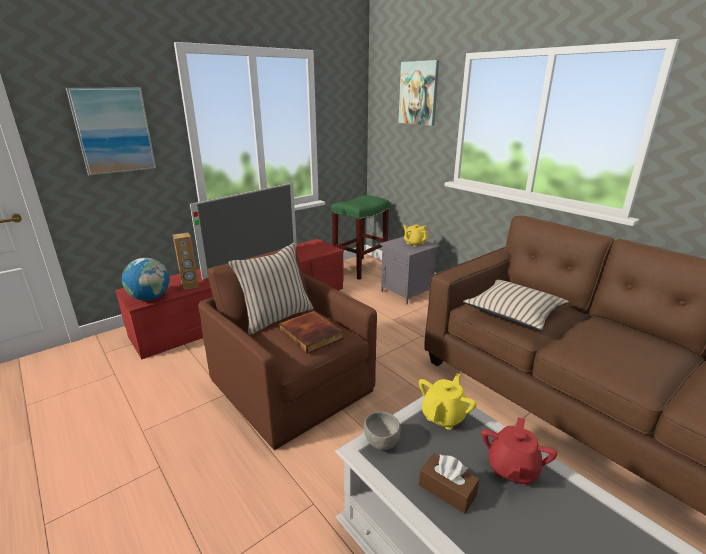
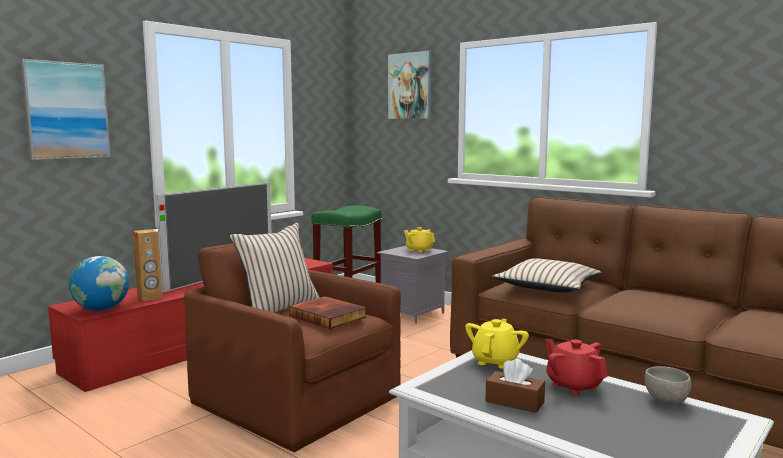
camera: 10 degrees left, 15 degrees down
grey bowl [364,412,401,451] -> grey bowl moved to [645,366,691,405]
red teapot [481,417,557,486] -> red teapot turned 135 degrees clockwise [545,339,608,395]

